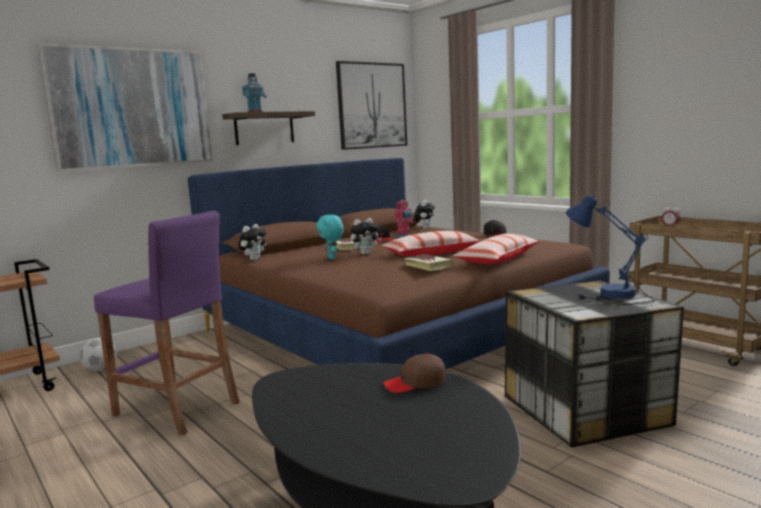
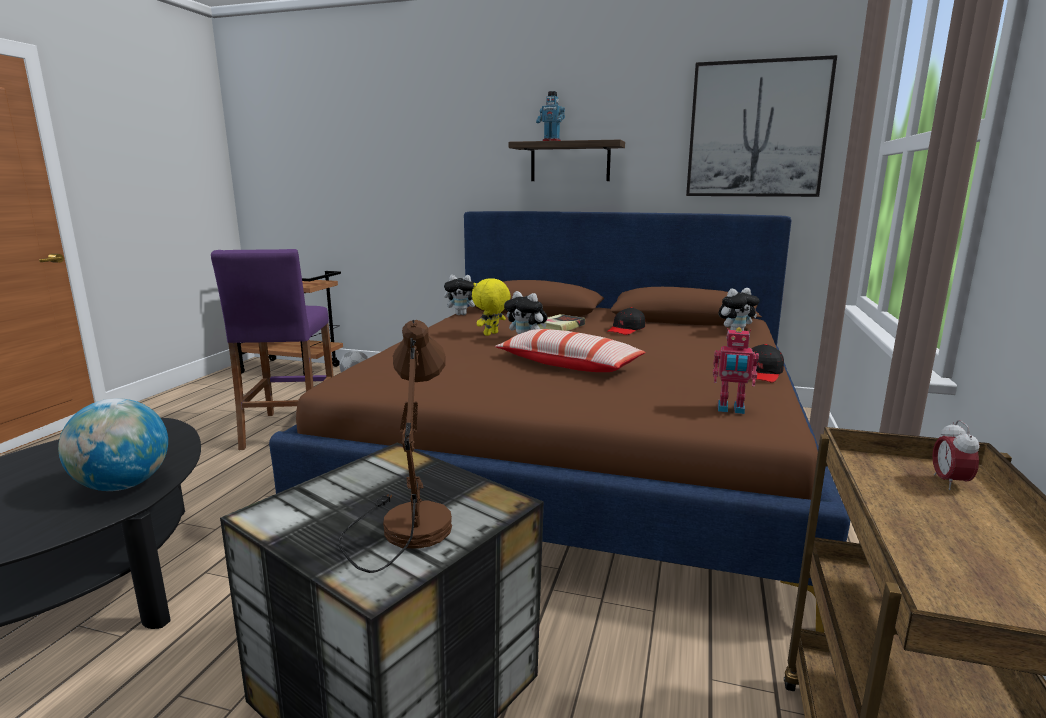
camera: 55 degrees right, 5 degrees up
picture [37,43,213,172] -> none
turquoise plush toy [316,215,344,260] -> yellow plush toy [472,278,511,336]
brown cap [383,354,446,393] -> globe [58,398,168,491]
toy robot [394,199,413,238] -> toy robot moved to [713,327,759,414]
book [404,254,453,271] -> none
pillow [453,234,540,265] -> none
blue table lamp [565,194,655,305] -> brown table lamp [339,320,452,573]

